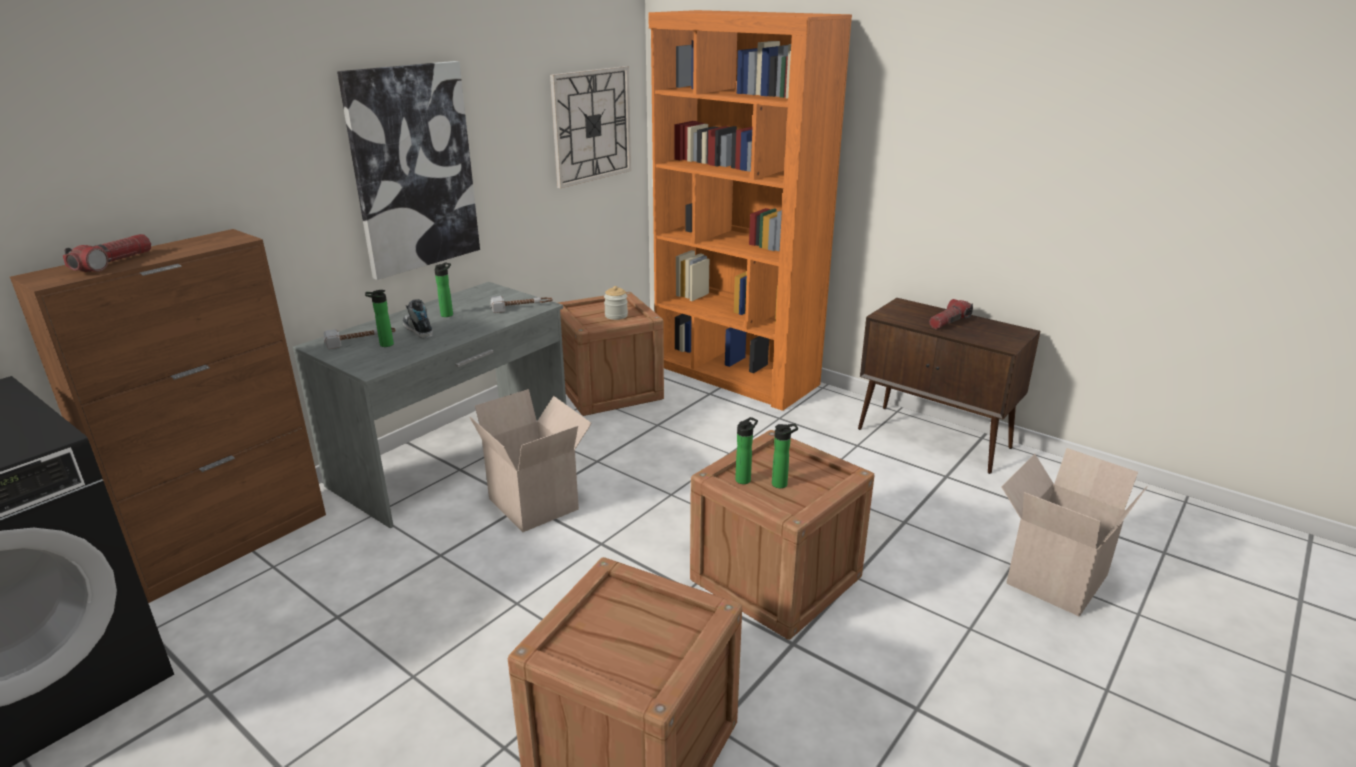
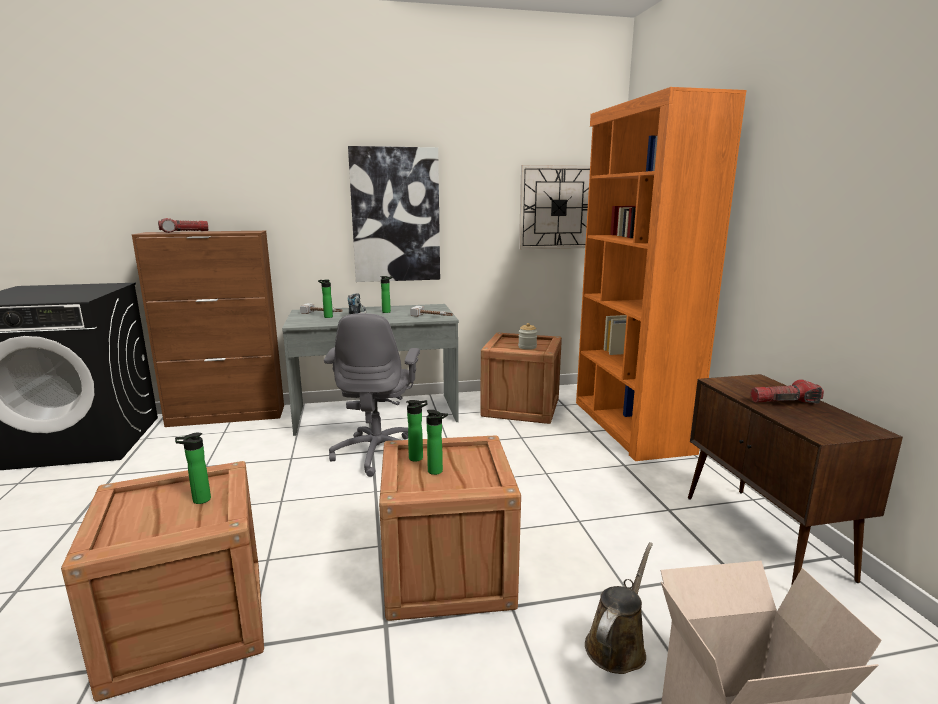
camera: 40 degrees right, 10 degrees down
cardboard box [470,389,592,532] -> grey office chair [324,313,420,477]
none -> bottle [175,433,211,504]
none -> brown watering can [585,542,653,674]

